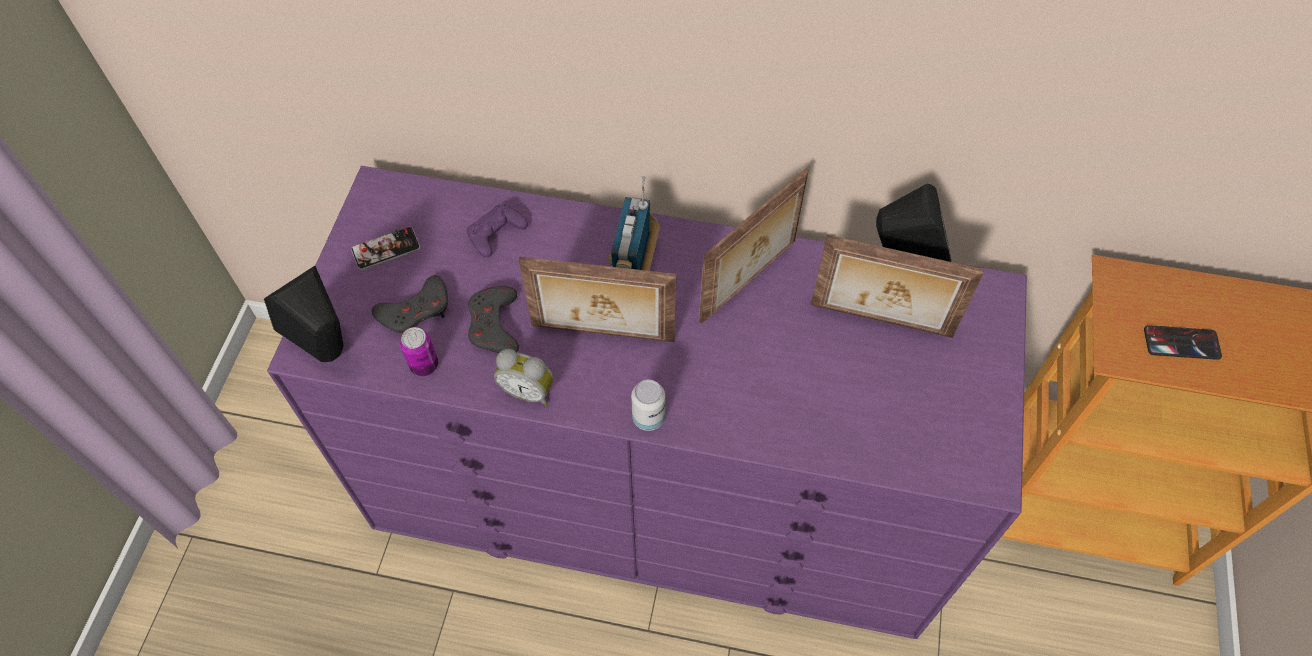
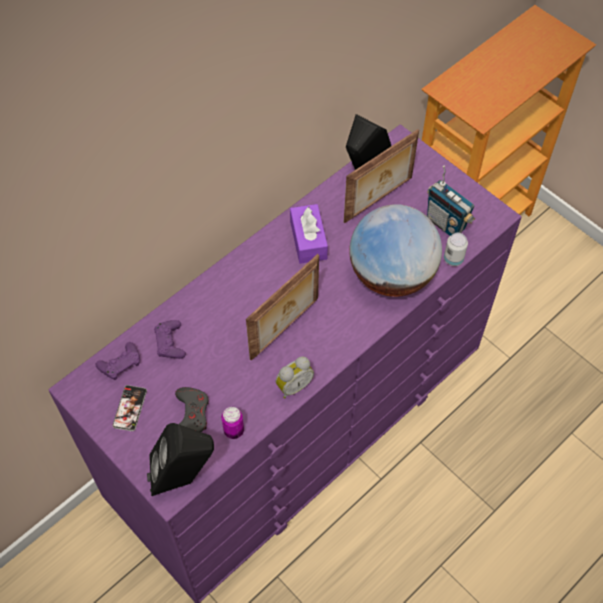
camera: 55 degrees left, 0 degrees up
grey game controller [468,286,519,353] -> none
radio [607,176,659,271] -> radio moved to [427,166,475,236]
can [631,380,665,431] -> can moved to [444,233,468,266]
picture frame [699,168,809,323] -> purple tissue box [290,204,328,264]
phone [1144,325,1222,360] -> none
none -> purple game controller [96,342,140,380]
none -> globe [349,204,442,297]

